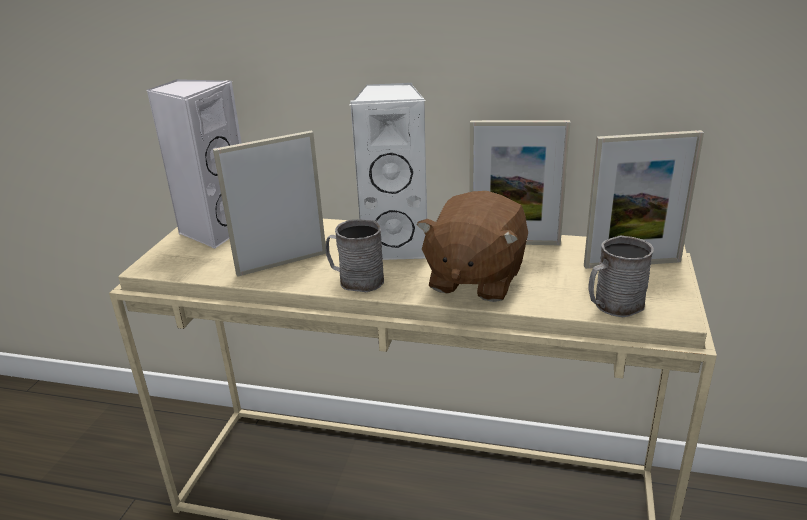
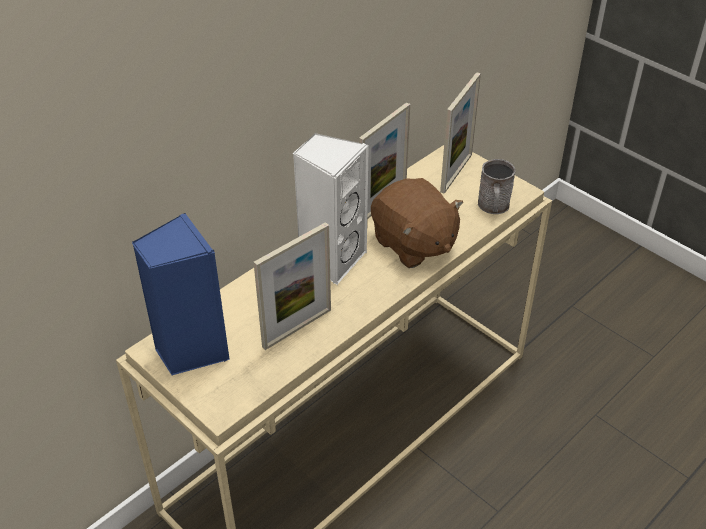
camera: 60 degrees left, 15 degrees up
white speaker [146,79,241,249] -> blue speaker [132,213,230,375]
picture frame [213,131,326,277] -> picture frame turned 135 degrees counterclockwise [254,222,331,350]
grey mug [326,219,384,292] -> none

